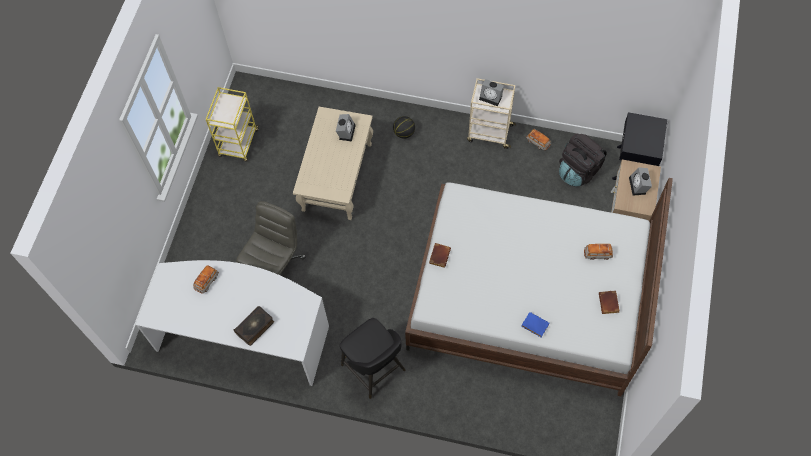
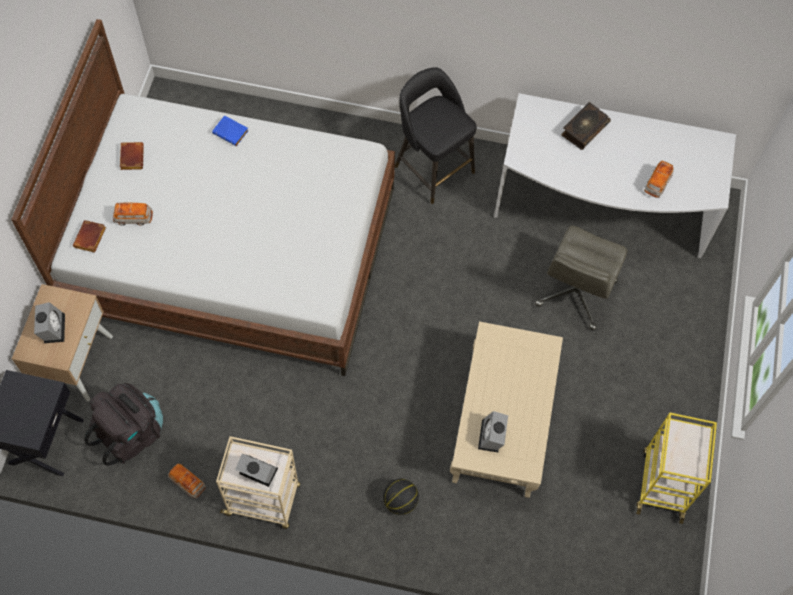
camera: 175 degrees right, 0 degrees up
brown book [429,243,451,268] -> brown book moved to [73,220,106,253]

